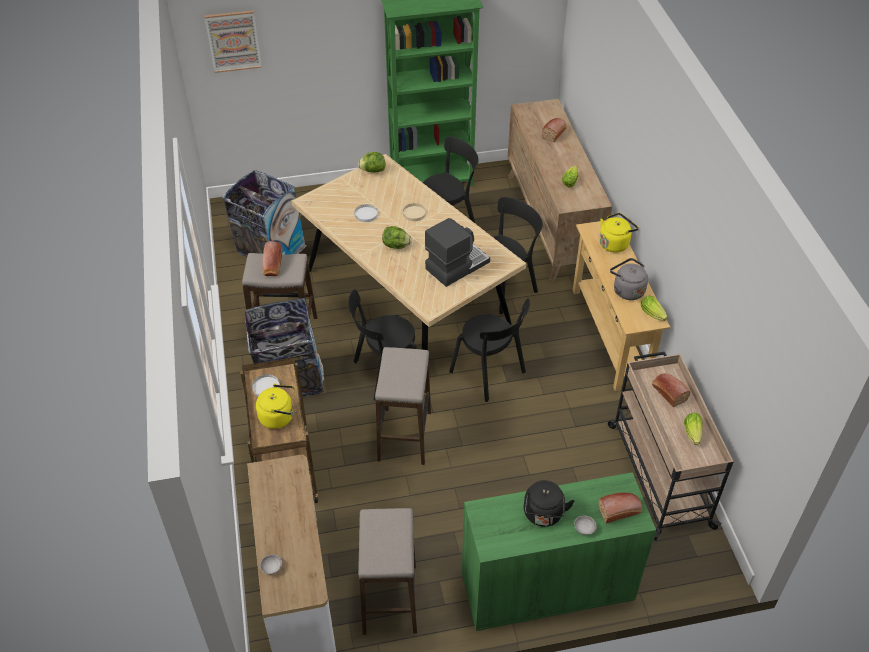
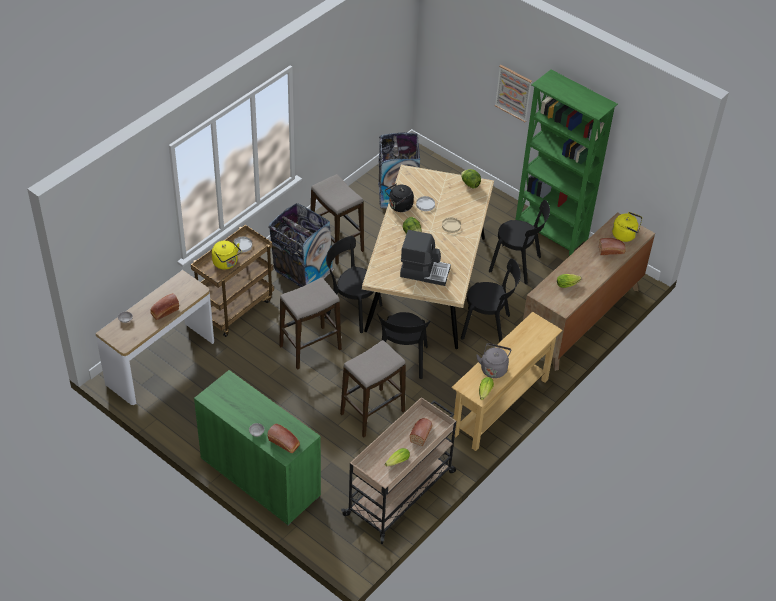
camera: 50 degrees right, 0 degrees up
picture [204,10,262,73] -> picture moved to [495,65,532,122]
bread [263,241,283,276] -> bread moved to [150,293,179,320]
stool [358,508,417,635] -> stool moved to [340,340,406,437]
black kettle [524,480,574,527] -> black kettle moved to [385,184,414,212]
yellow kettle [599,213,639,253] -> yellow kettle moved to [612,212,642,242]

